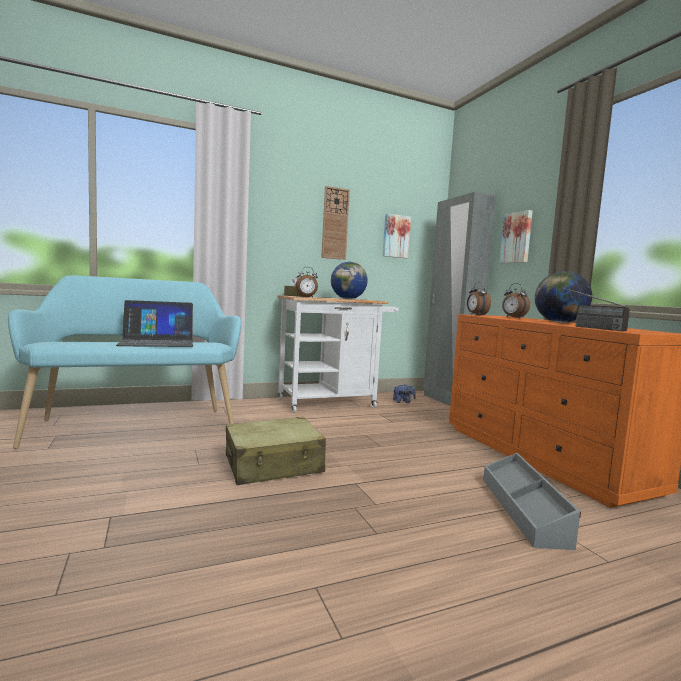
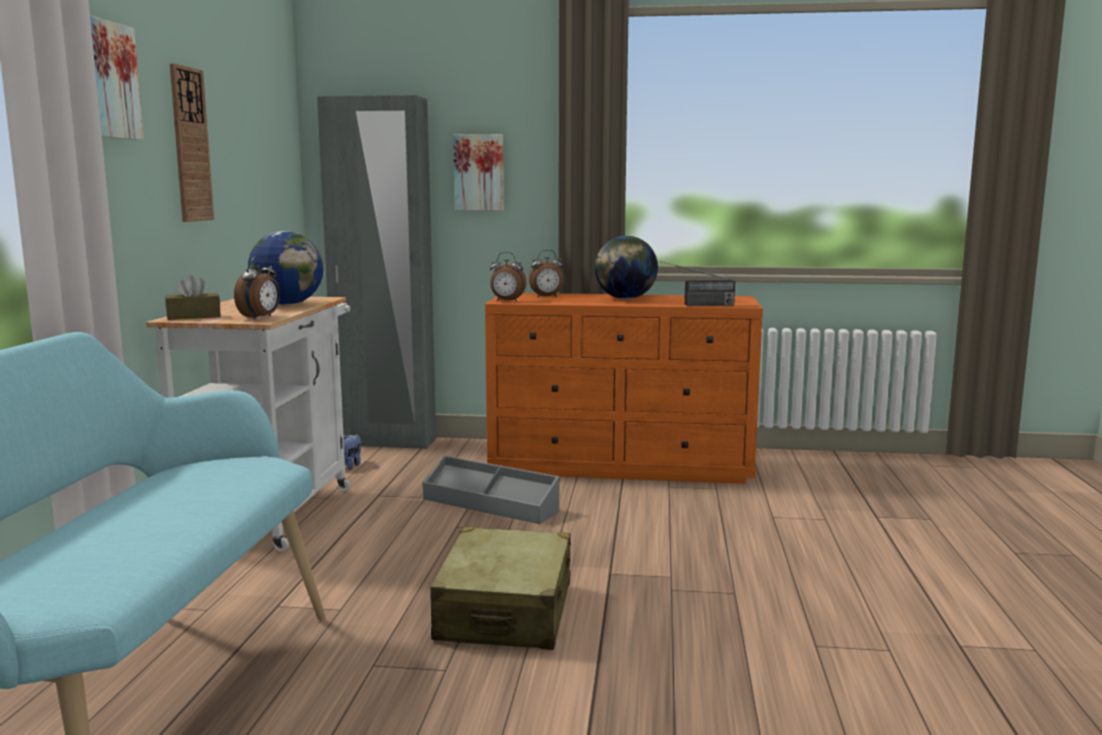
camera: 60 degrees left, 5 degrees up
laptop [116,300,193,347] -> none
picture [383,213,411,258] -> picture moved to [90,15,144,140]
grey storage box [483,453,581,550] -> grey storage box moved to [423,455,560,524]

